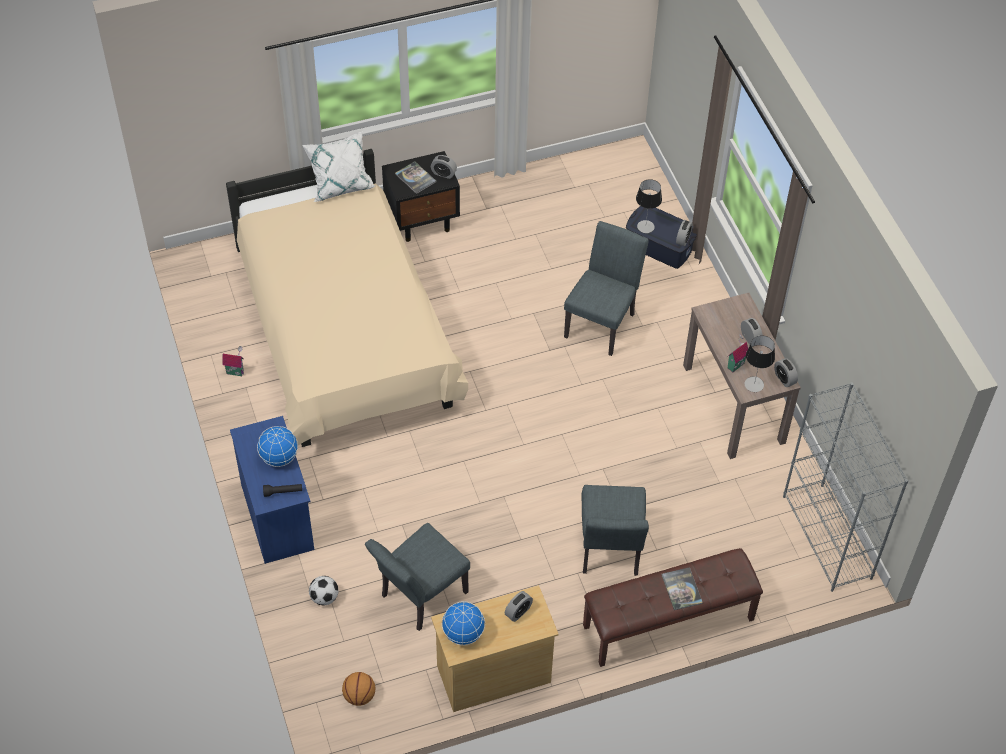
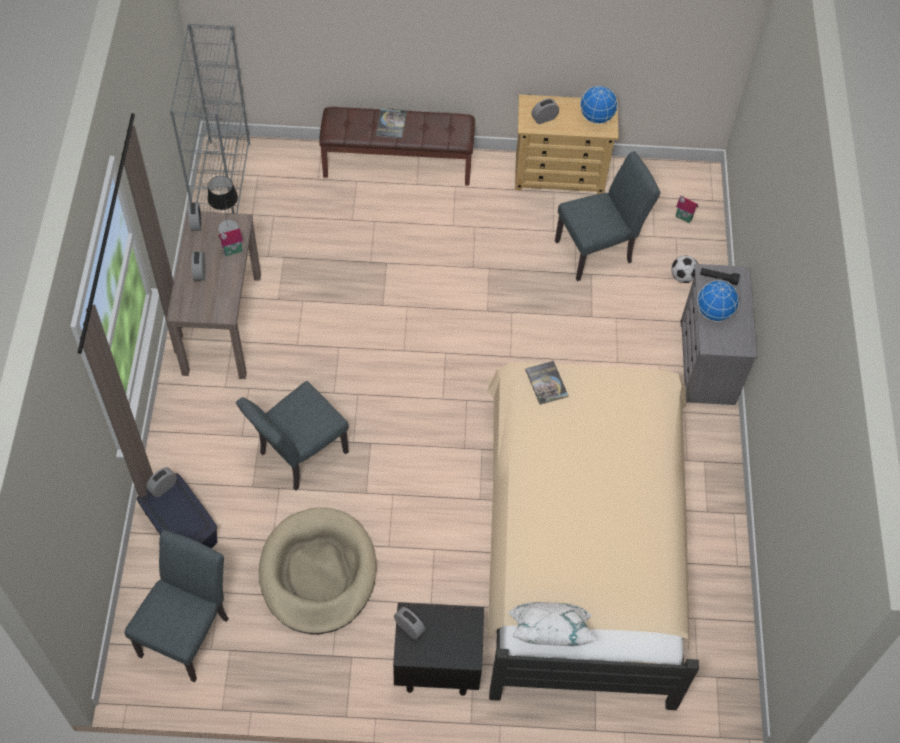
camera: 160 degrees left, 5 degrees up
toy house [222,346,244,376] -> toy house moved to [676,194,698,223]
blue dresser [230,416,314,564] -> grey dresser [680,264,757,405]
basketball [342,672,375,706] -> none
book [395,161,437,194] -> book moved to [525,361,569,405]
grey chair [582,485,649,576] -> grey chair moved to [125,530,229,682]
table lamp [636,179,662,233] -> none
none -> beige dog bed [259,507,377,634]

